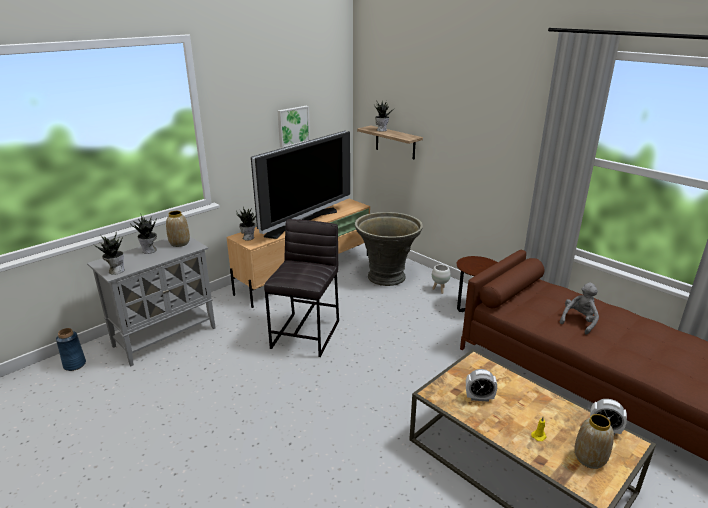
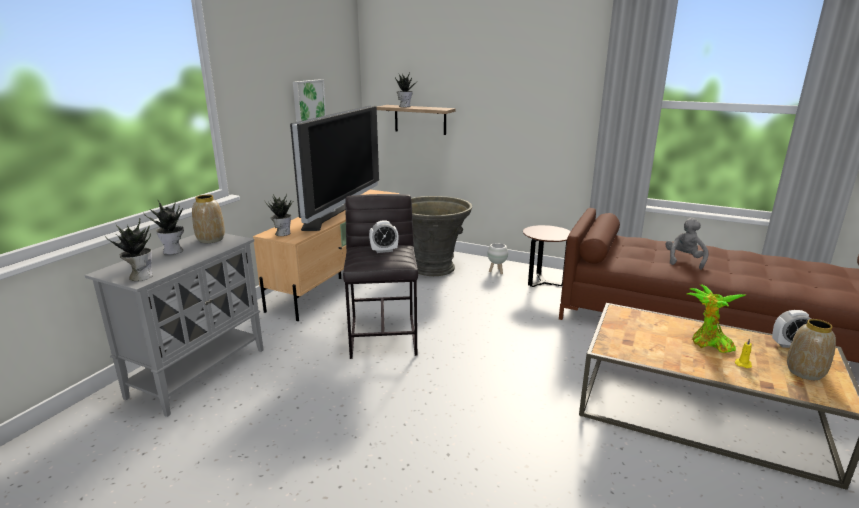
camera: 20 degrees left, 5 degrees down
blue vase [56,328,86,371] -> none
alarm clock [466,369,497,402] -> alarm clock moved to [369,220,398,253]
none -> potted plant [687,285,745,353]

